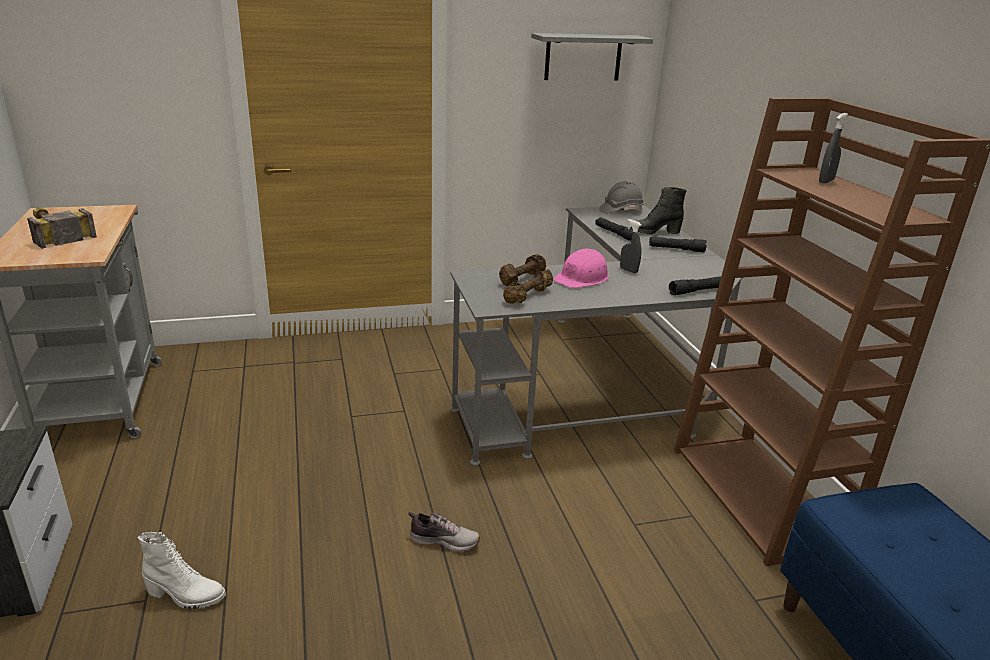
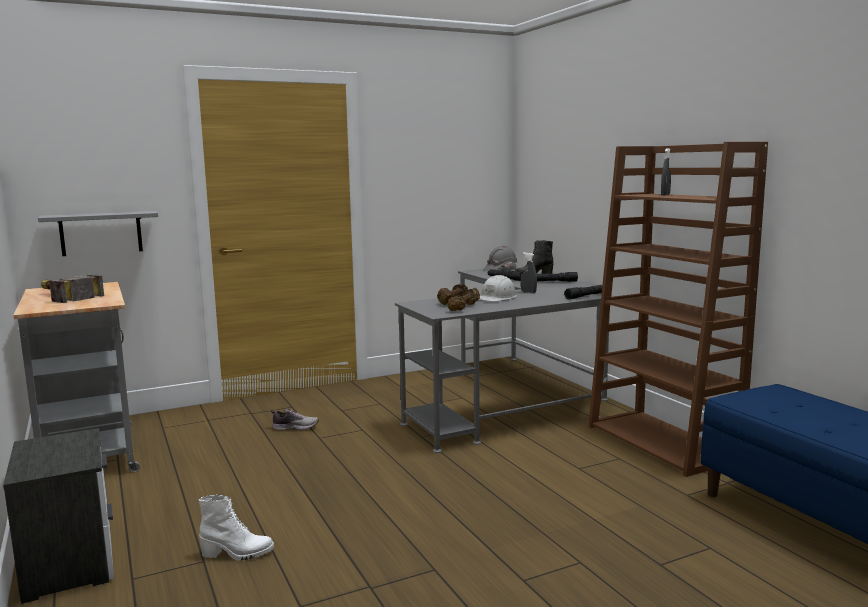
camera: 10 degrees left, 15 degrees down
shoe [408,512,480,552] -> shoe moved to [270,408,319,430]
grey shelf [531,33,653,81] -> grey shelf moved to [38,211,158,256]
pink hard hat [553,248,609,288] -> white hard hat [479,275,517,301]

